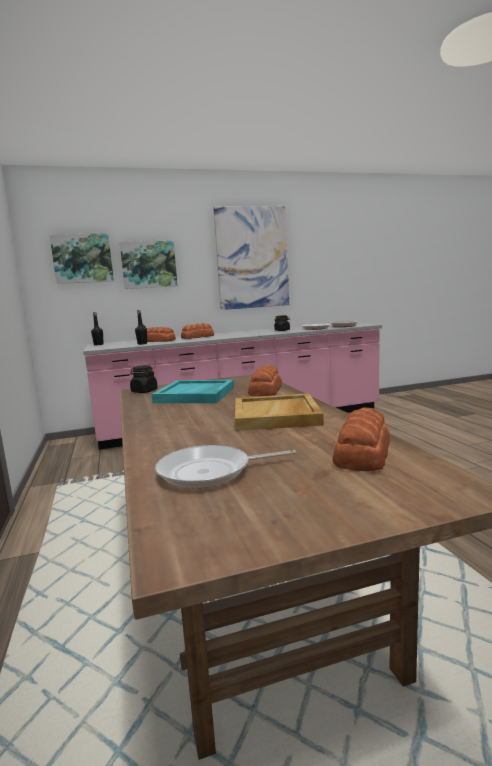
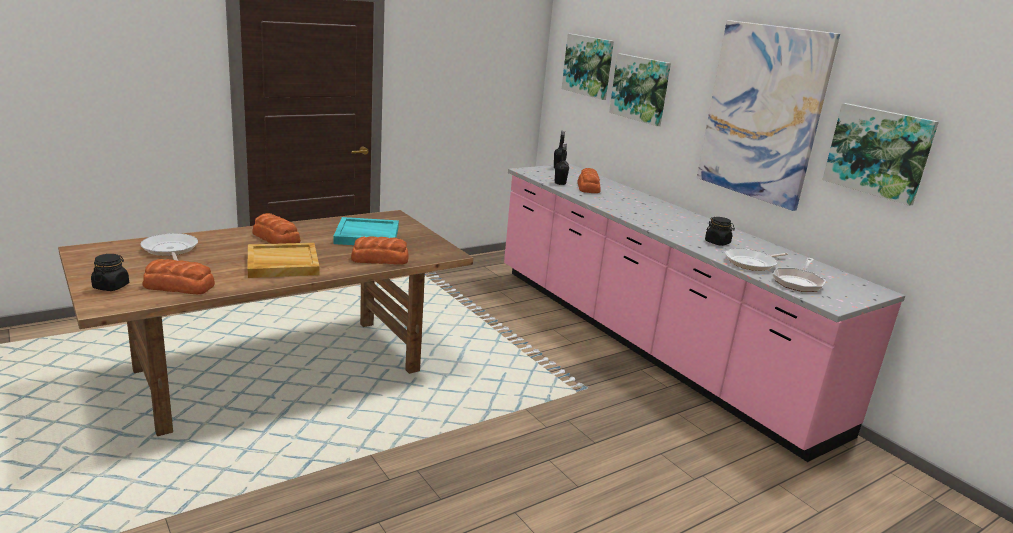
camera: 70 degrees right, 10 degrees up
black jar [130,365,158,393] -> black jar moved to [91,254,129,291]
bread [181,323,214,339] -> bread moved to [252,213,301,244]
none -> picture [822,103,939,206]

